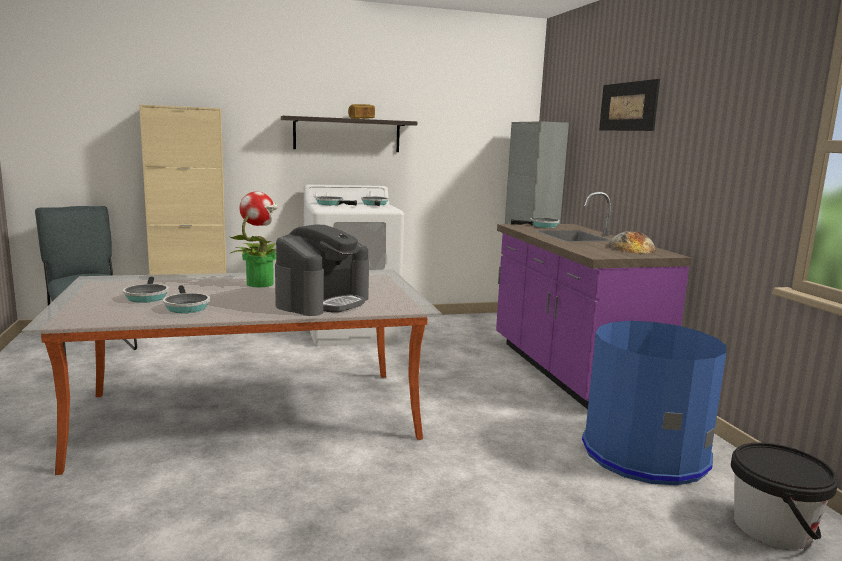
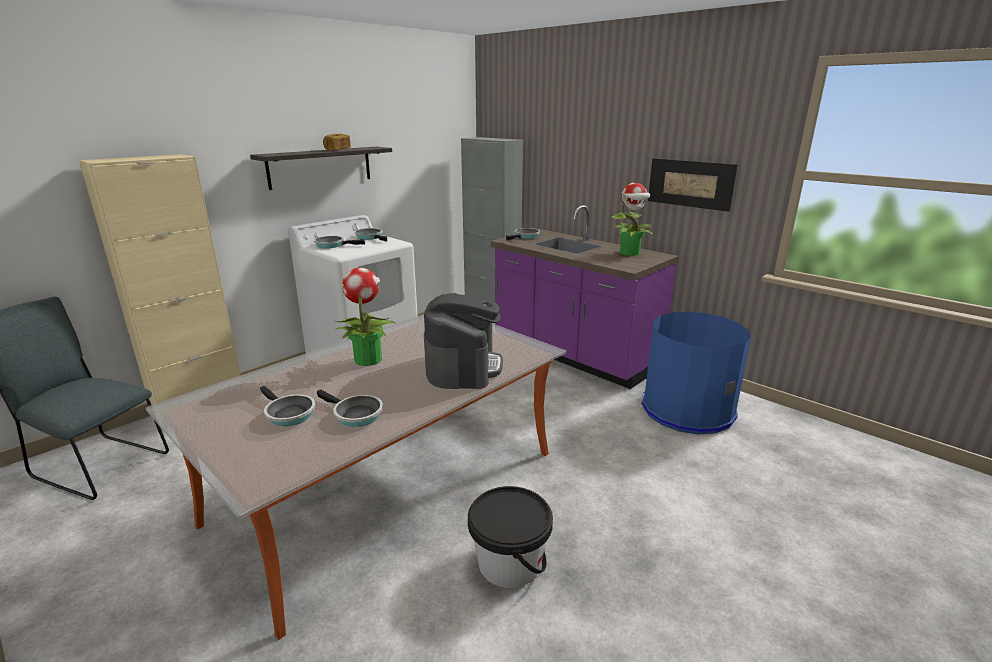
camera: 30 degrees left, 10 degrees up
picture [599,79,660,131] -> picture moved to [648,158,738,212]
bread [608,231,656,254] -> potted plant [612,183,653,256]
black bucket [731,442,838,550] -> black bucket moved to [468,486,553,588]

